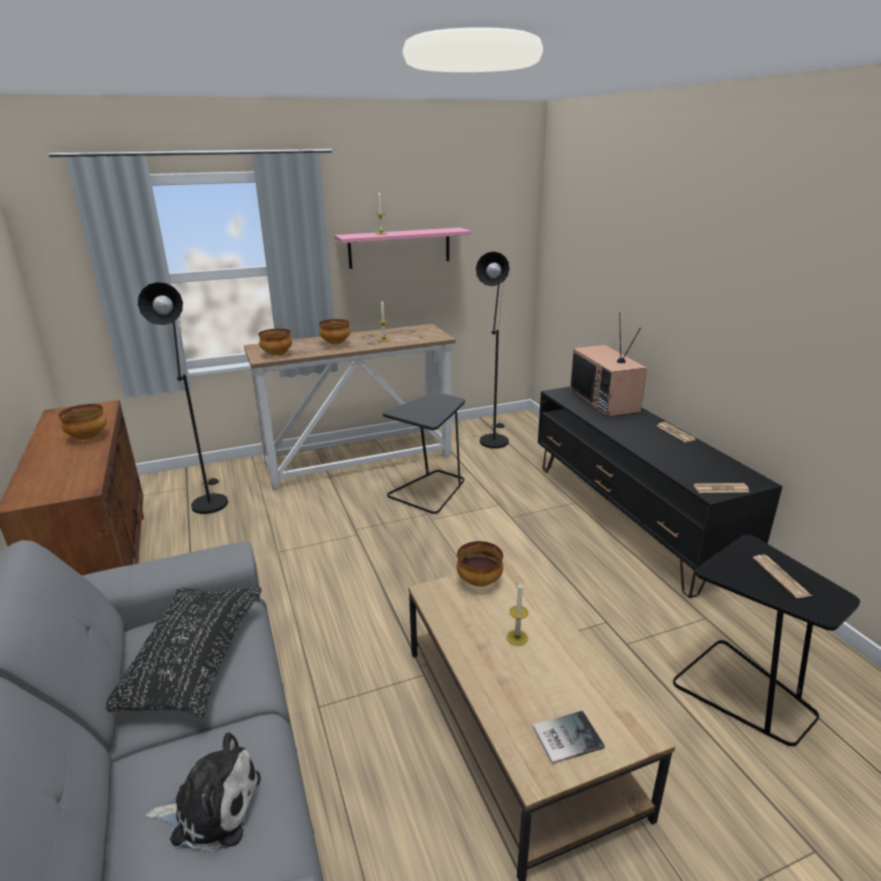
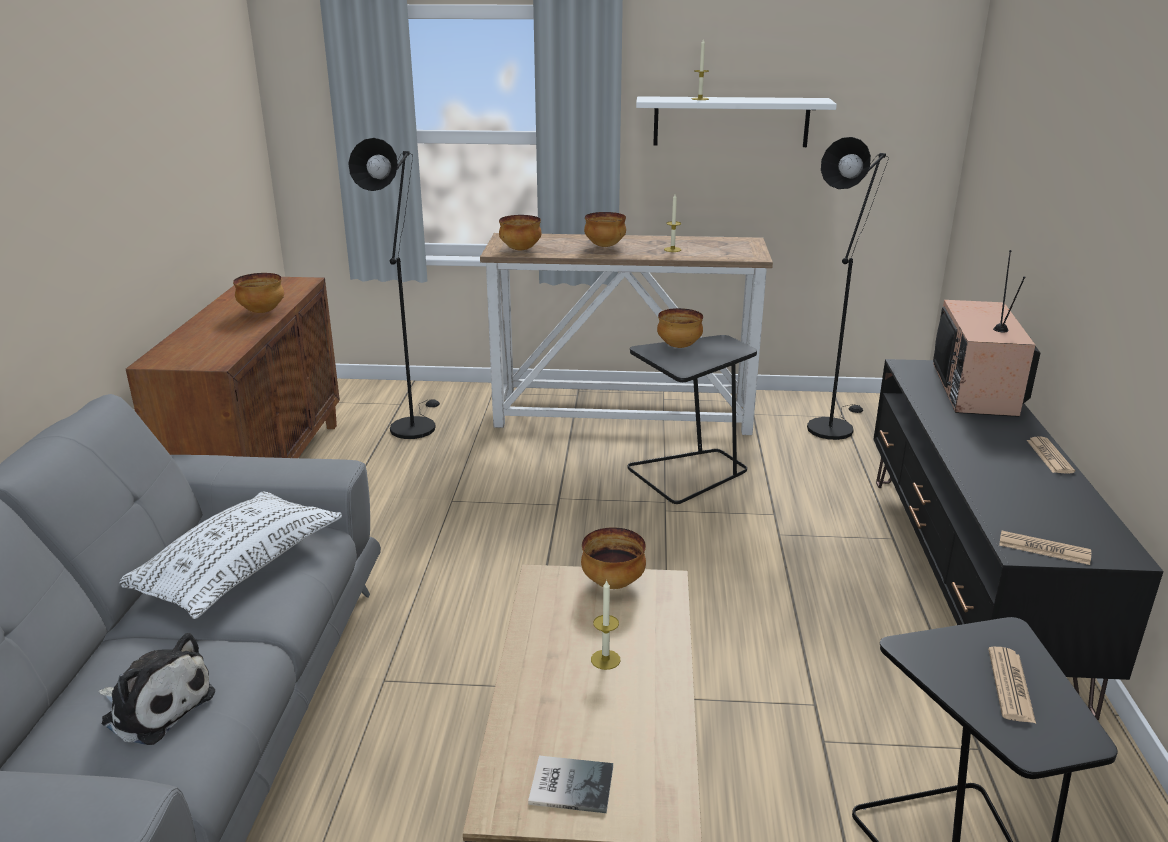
camera: 25 degrees right, 0 degrees up
black pillow [106,587,261,717] -> white pillow [120,492,342,619]
pink shelf [335,228,471,269] -> white shelf [636,96,837,147]
none -> bowl [657,308,703,348]

